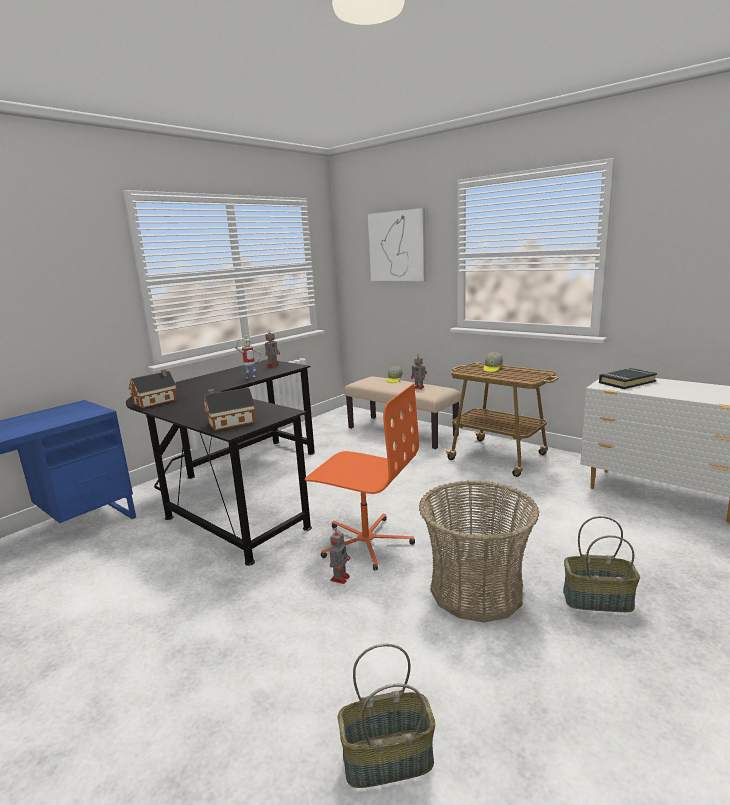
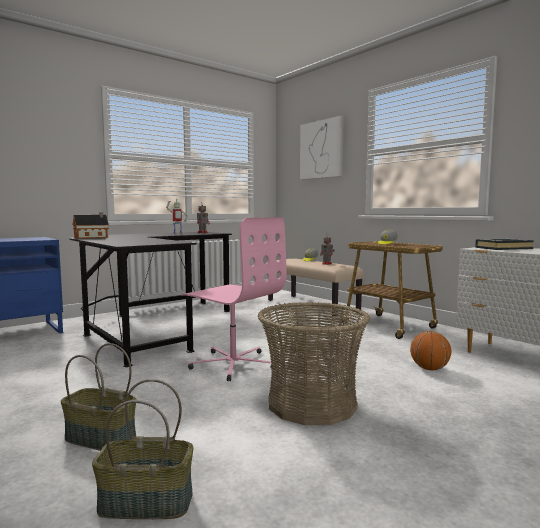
camera: 10 degrees right, 10 degrees down
toy house [203,387,256,431] -> none
orange office chair [305,384,419,571] -> pink office chair [181,217,287,381]
toy robot [330,528,350,584] -> none
basket [563,516,640,612] -> basket moved to [61,343,137,451]
none -> basketball [410,331,451,370]

